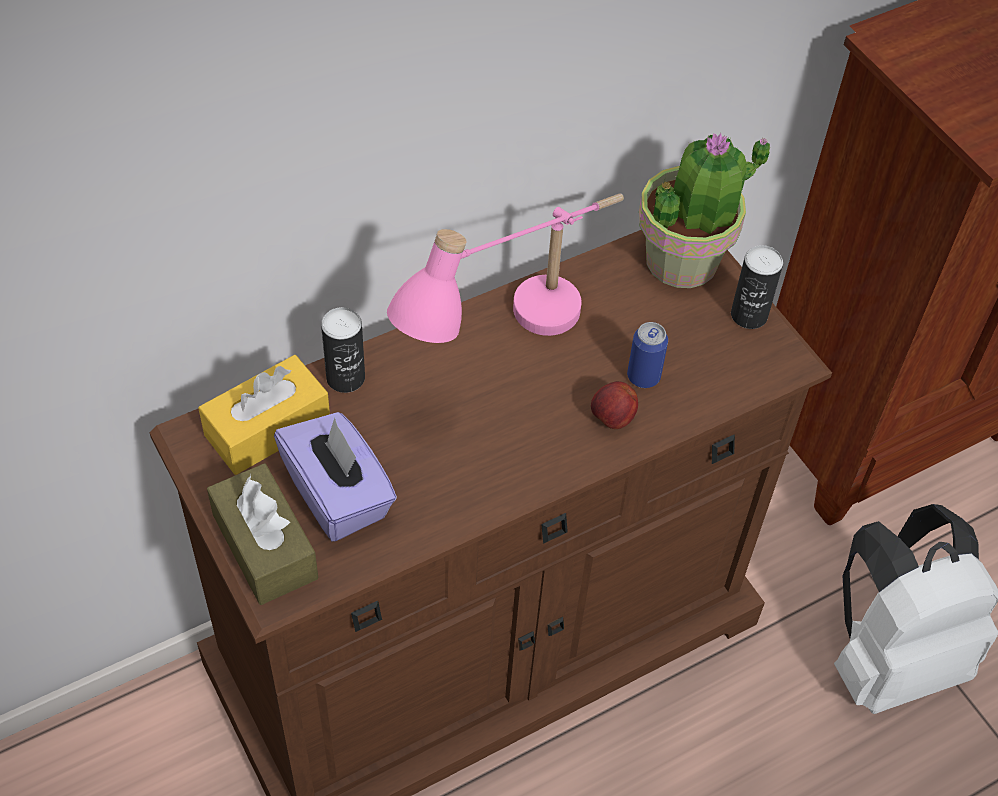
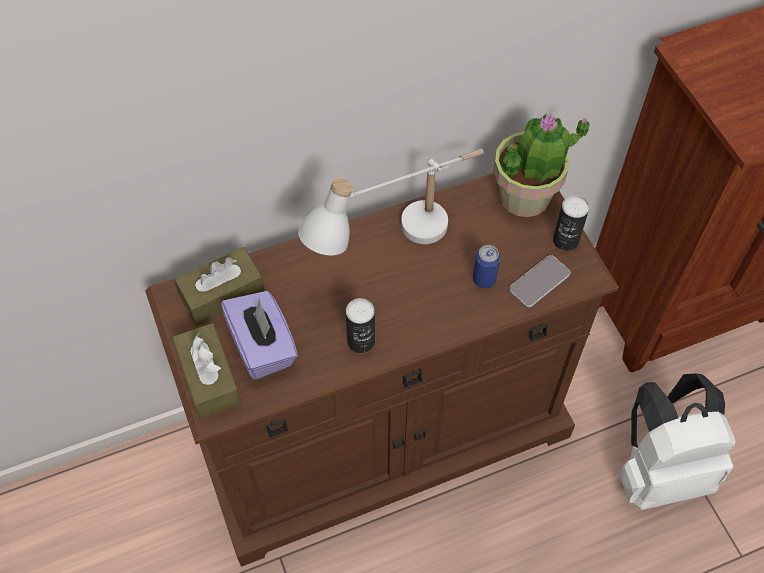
camera: 10 degrees right, 5 degrees up
yellow tissue box [198,355,330,475] -> brown tissue box [174,247,265,326]
can [321,307,365,393] -> can moved to [346,298,375,353]
pink table lamp [387,193,624,343] -> white table lamp [298,149,484,255]
apple [591,381,638,429] -> none
none -> phone [509,255,571,307]

